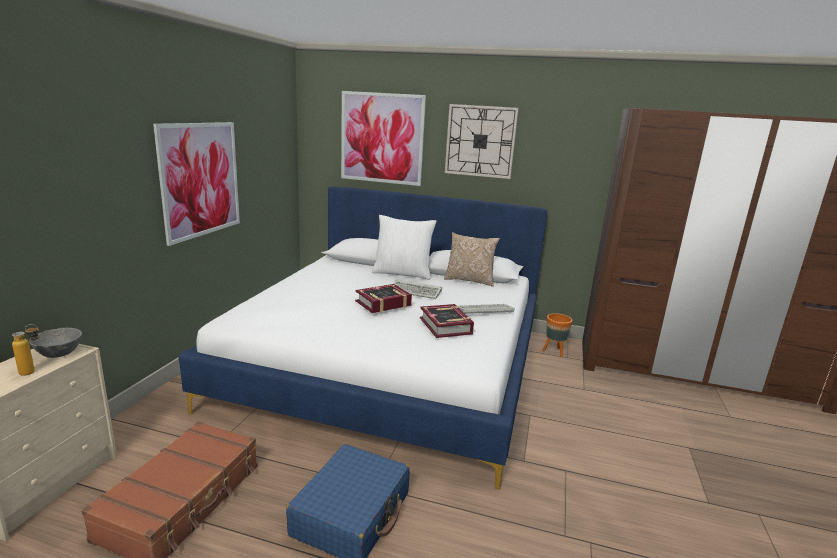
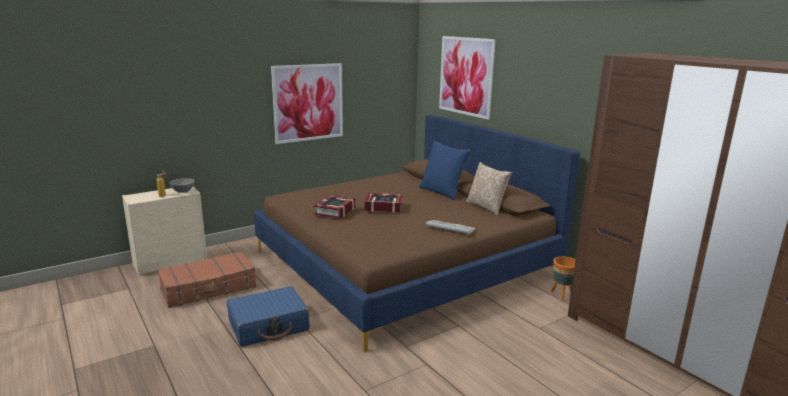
camera: 40 degrees right, 0 degrees up
white bed [179,186,548,490] -> brown bed [254,115,580,352]
white pillow [372,215,436,280] -> blue pillow [419,141,470,200]
keyboard [393,279,442,299] -> none
book [420,304,474,338] -> book moved to [314,195,355,219]
wall clock [445,104,519,179] -> none

